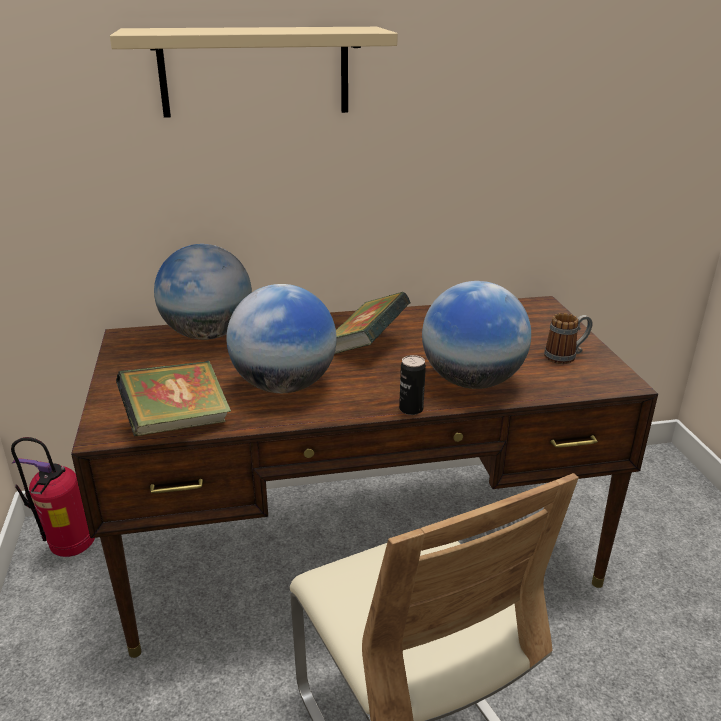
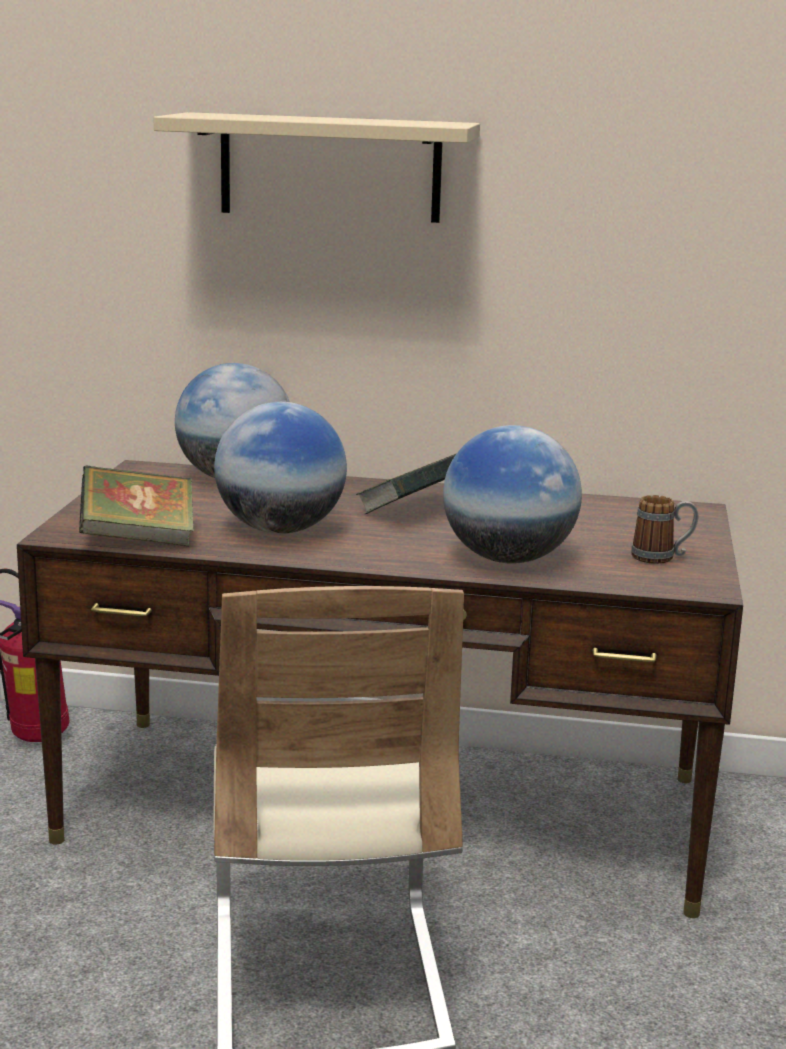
camera: 20 degrees right, 10 degrees down
can [399,355,426,415] -> none

